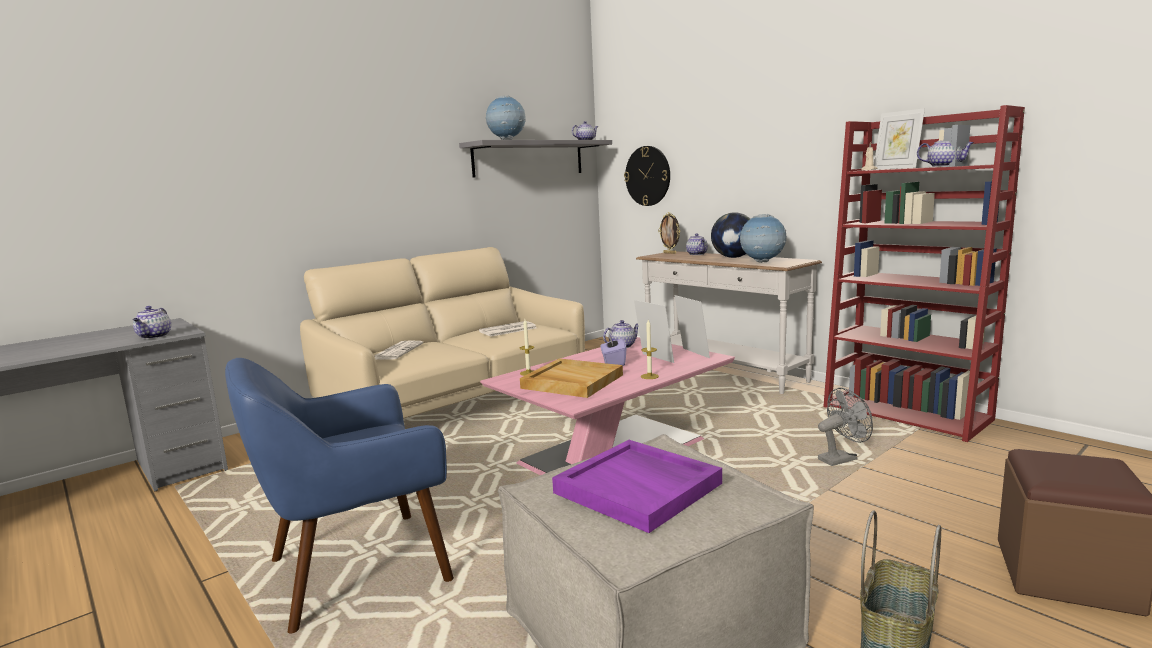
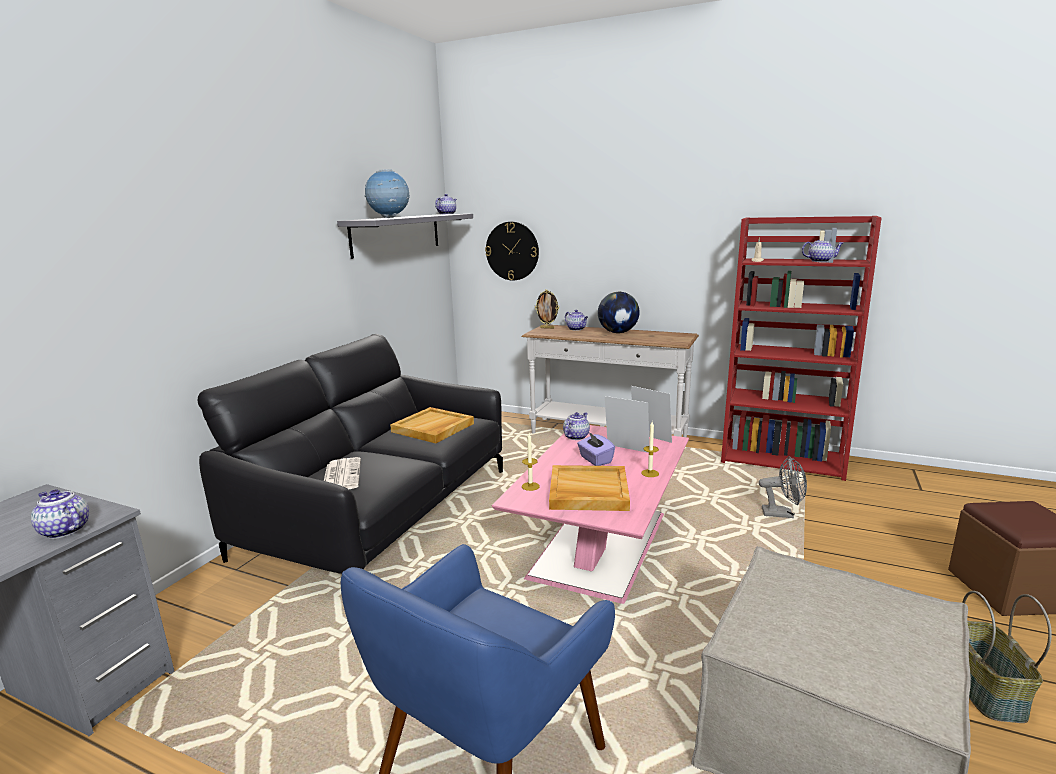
camera: 25 degrees left, 5 degrees up
teapot [133,306,171,339] -> teapot turned 150 degrees clockwise [31,489,89,539]
beige sofa [300,247,585,419] -> black sofa [197,334,503,574]
newspaper [479,321,536,337] -> beige tray [390,407,474,443]
purple tray [552,440,722,533] -> none
globe [740,214,787,263] -> none
grey fan [818,388,873,466] -> grey fan turned 60 degrees clockwise [759,456,807,518]
picture frame [874,108,925,170] -> none

